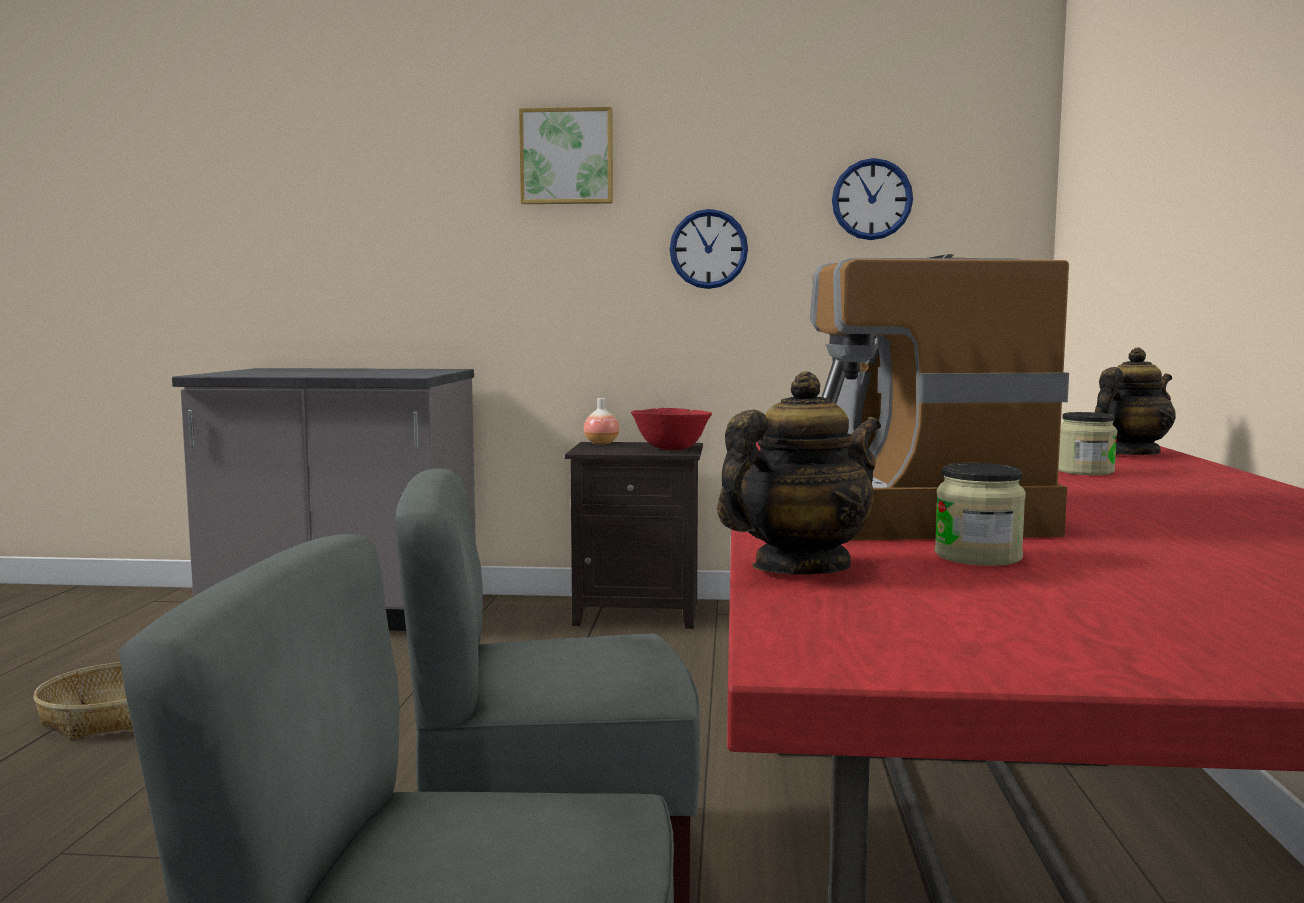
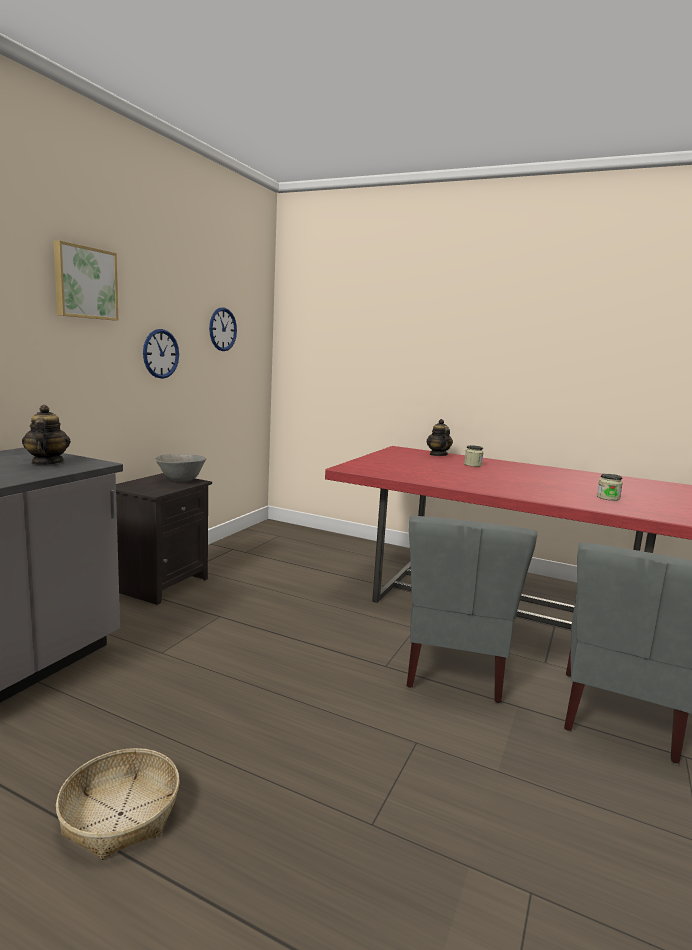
camera: 70 degrees left, 5 degrees up
vase [584,398,619,445] -> none
red bowl [631,408,712,450] -> grey bowl [155,454,206,482]
teapot [717,372,881,574] -> teapot moved to [22,405,71,465]
coffee machine [810,254,1069,540] -> none

